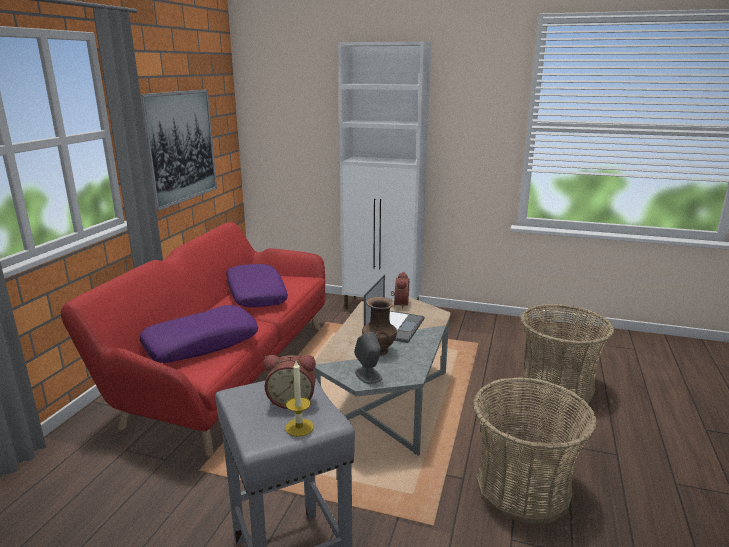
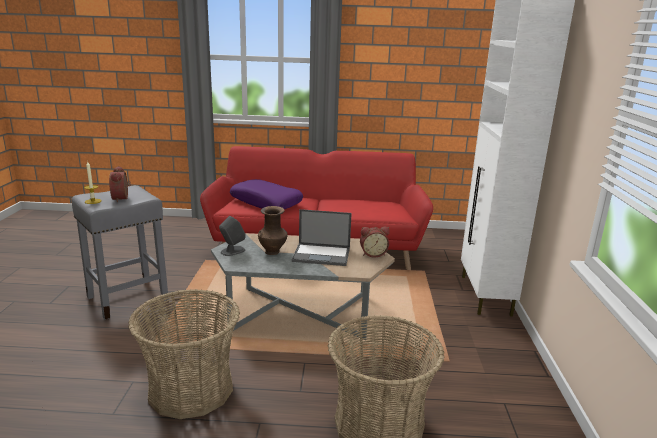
camera: 75 degrees right, 0 degrees up
picture [140,89,217,211] -> none
purple pillow [226,264,288,307] -> none

